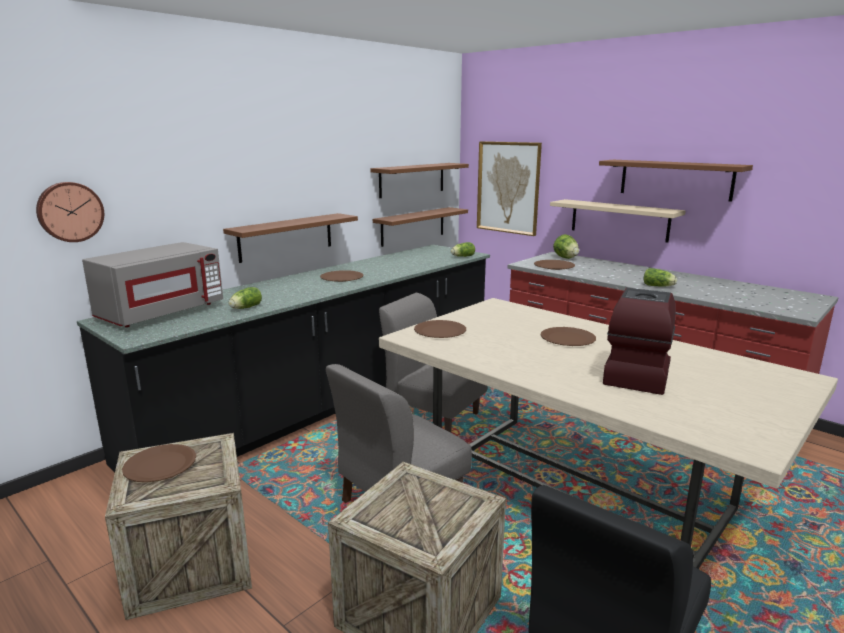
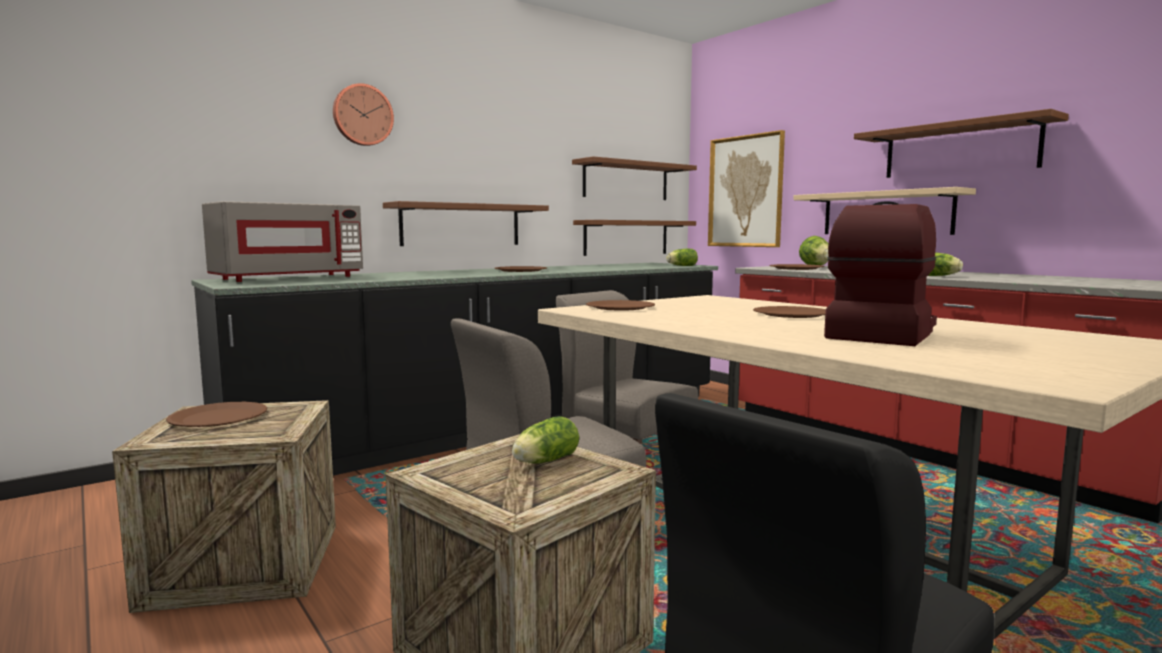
camera: 10 degrees right, 10 degrees down
wall clock [36,182,104,242] -> wall clock moved to [333,83,394,146]
lettuce [229,287,262,309] -> lettuce moved to [512,416,579,463]

